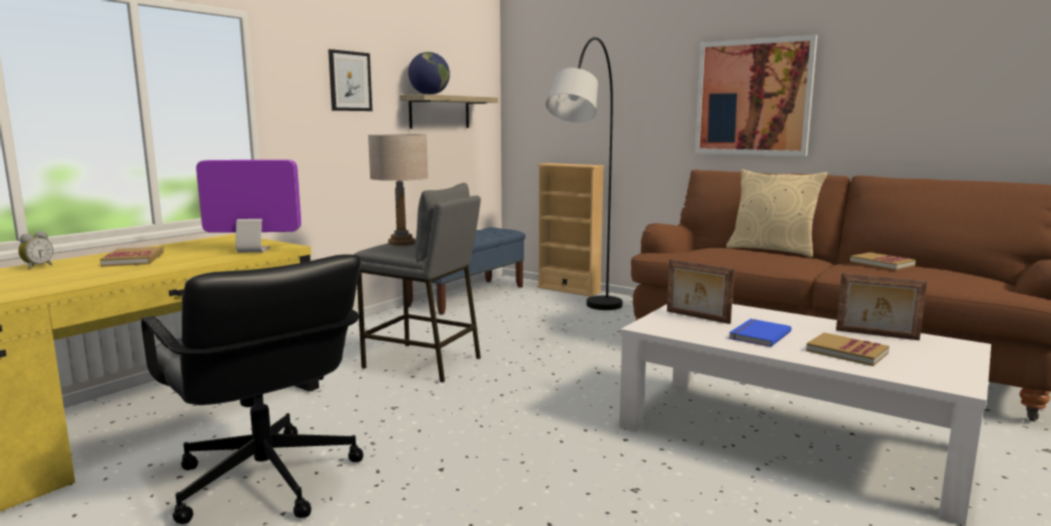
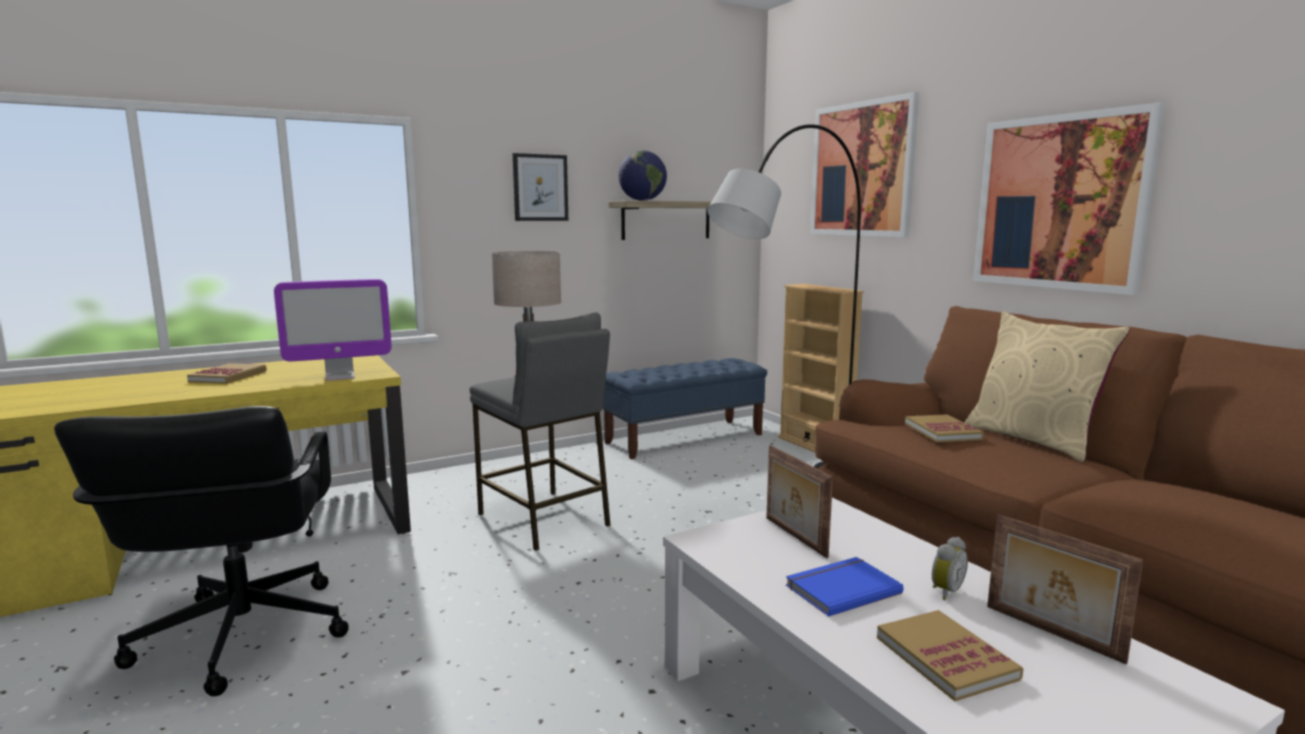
camera: 25 degrees right, 0 degrees up
alarm clock [18,231,53,270] -> alarm clock moved to [932,537,968,600]
monitor [196,160,301,252] -> monitor turned 135 degrees clockwise [274,279,392,381]
book [850,252,916,270] -> book moved to [905,414,984,442]
none -> picture [810,92,919,237]

